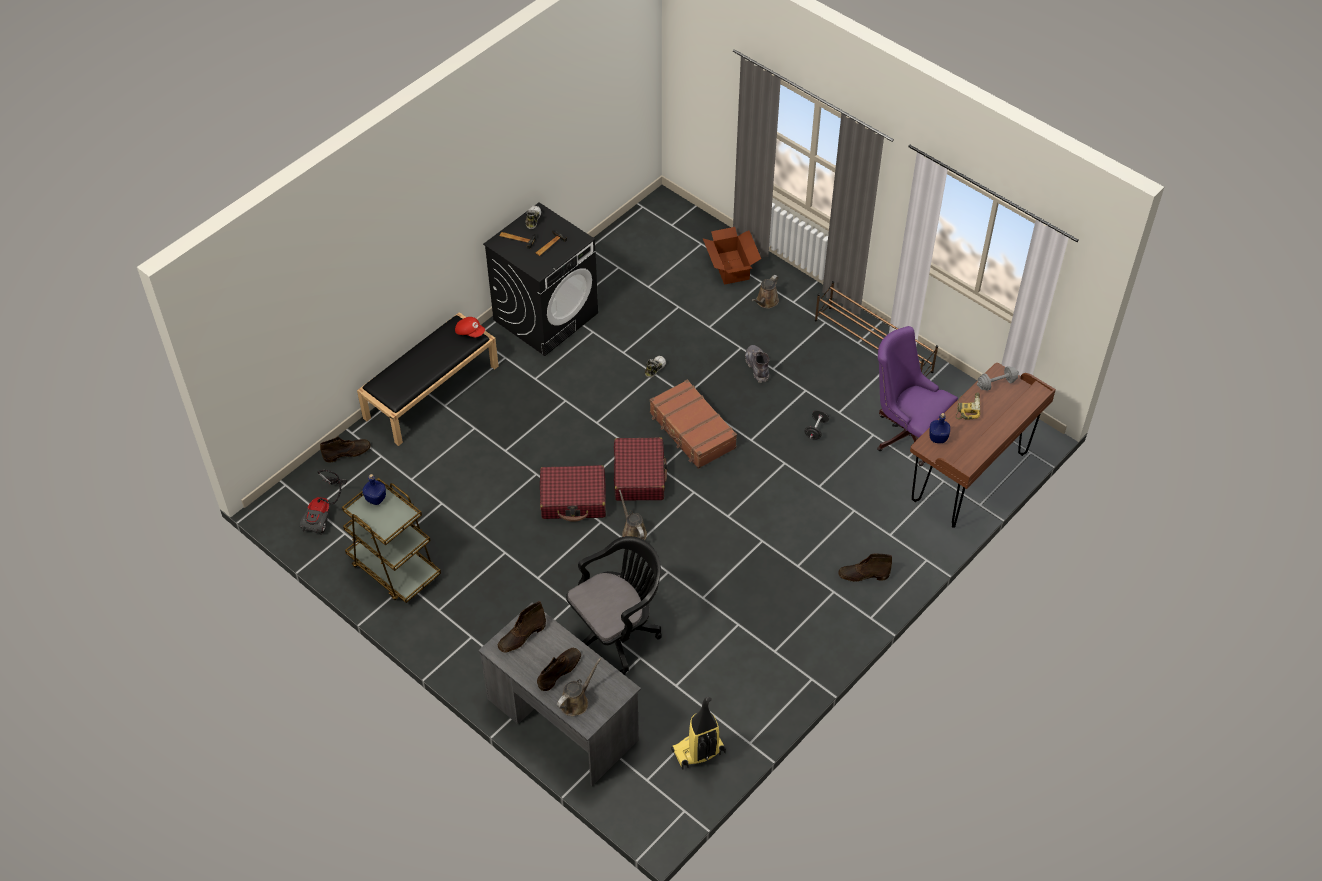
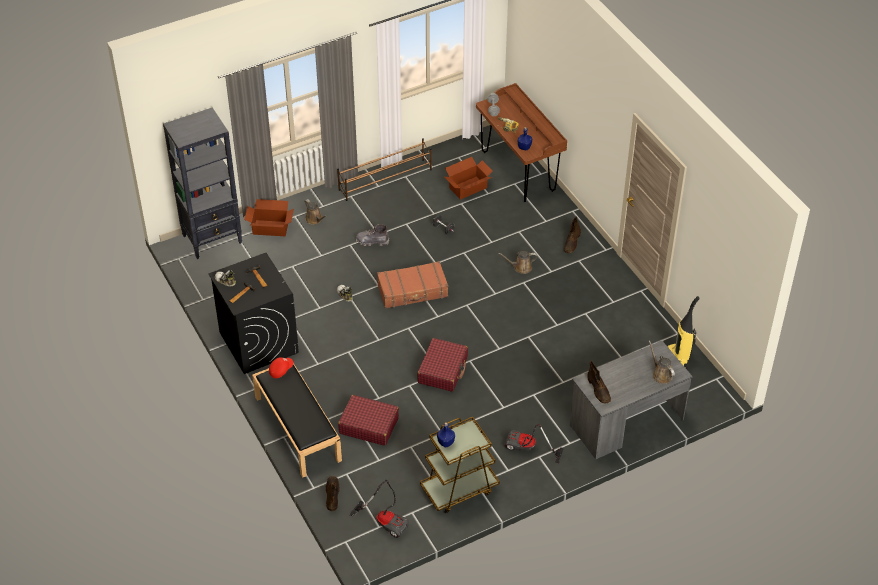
camera: 70 degrees left, 5 degrees down
brown boot [537,648,581,691] -> none
black office chair [566,536,662,675] -> none
red suitcase [614,437,668,501] -> red suitcase moved to [338,395,399,446]
brown watering can [619,490,647,540] -> brown watering can moved to [498,251,537,274]
purple office chair [877,326,958,466] -> cardboard box [445,157,493,200]
none -> black bookcase [163,108,242,259]
none -> vacuum cleaner [505,424,564,463]

